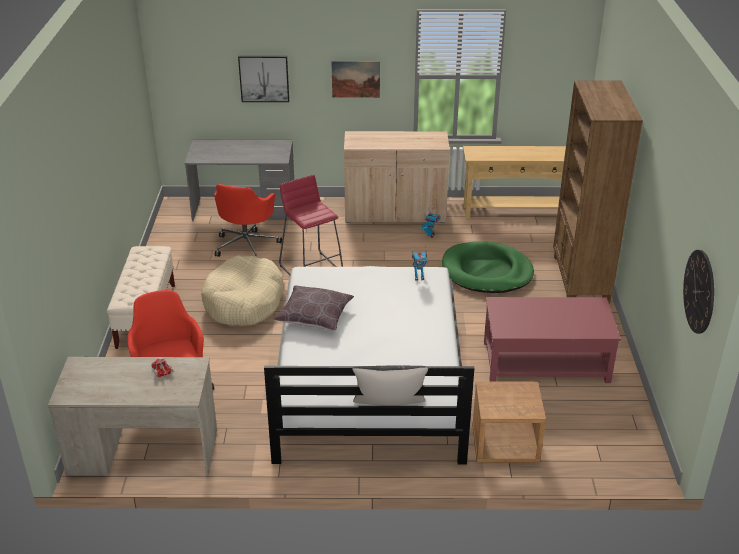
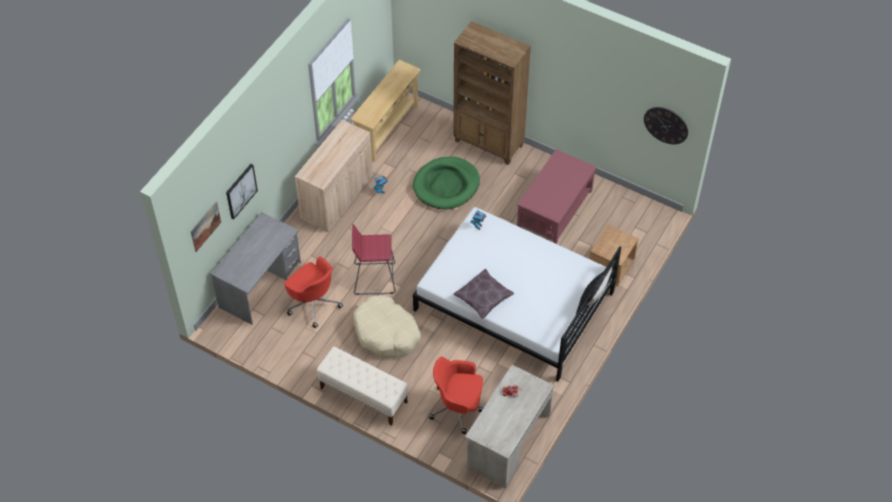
camera: 60 degrees left, 20 degrees up
picture [331,61,380,98] -> picture moved to [190,202,221,252]

